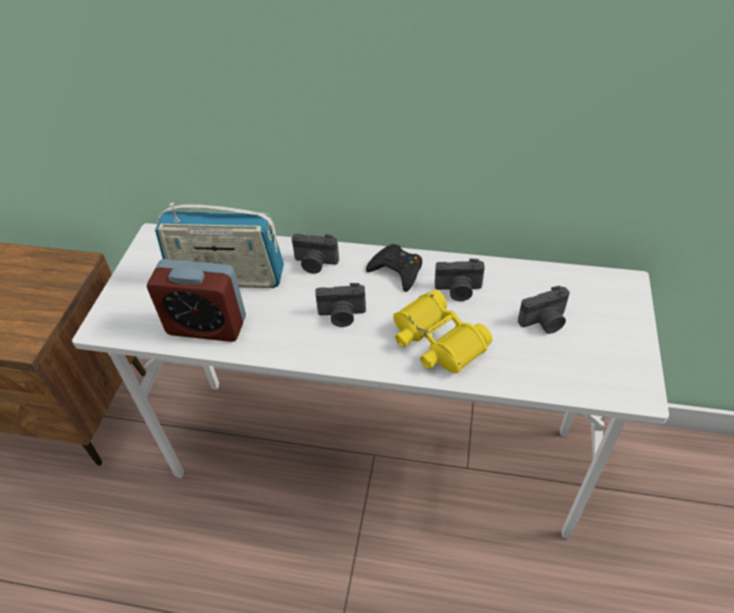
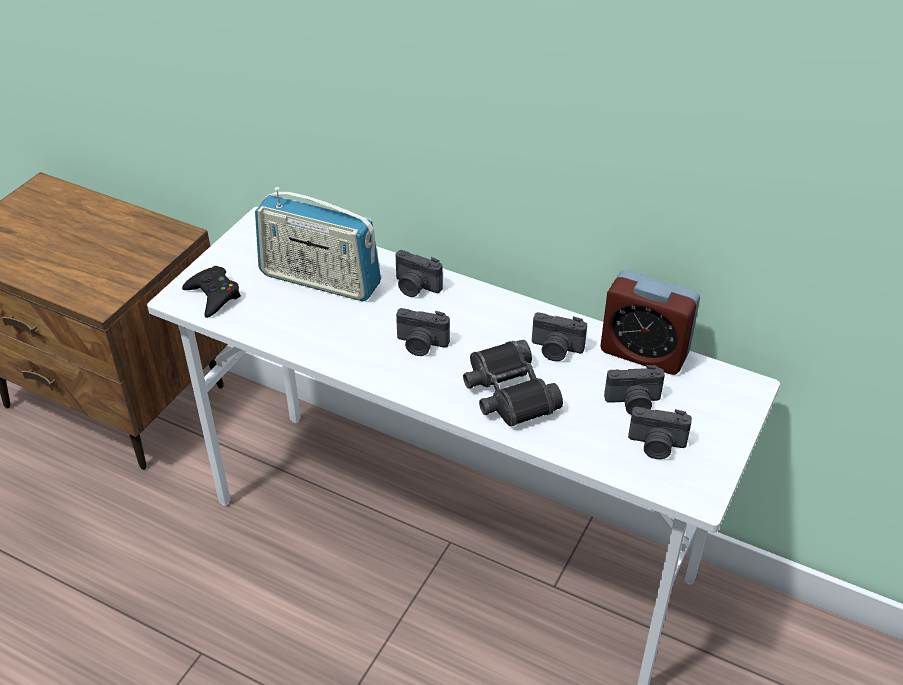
camera: 15 degrees right, 5 degrees down
alarm clock [147,259,246,342] -> alarm clock moved to [600,270,700,375]
black game controller [366,244,422,292] -> black game controller moved to [182,266,241,318]
yellow binoculars [393,290,492,373] -> black binoculars [463,340,563,426]
none -> camera [628,407,692,459]

